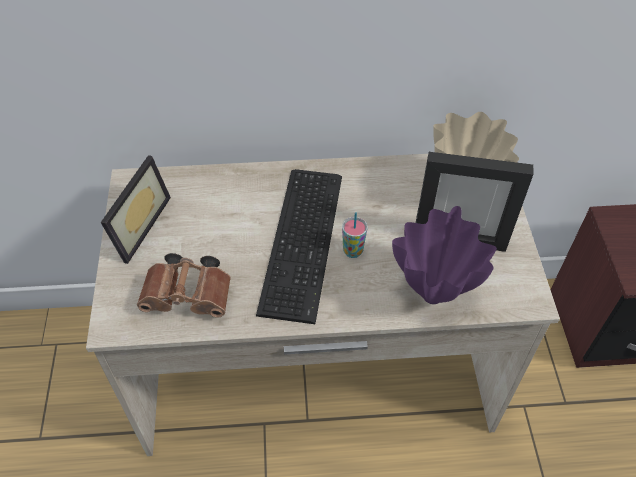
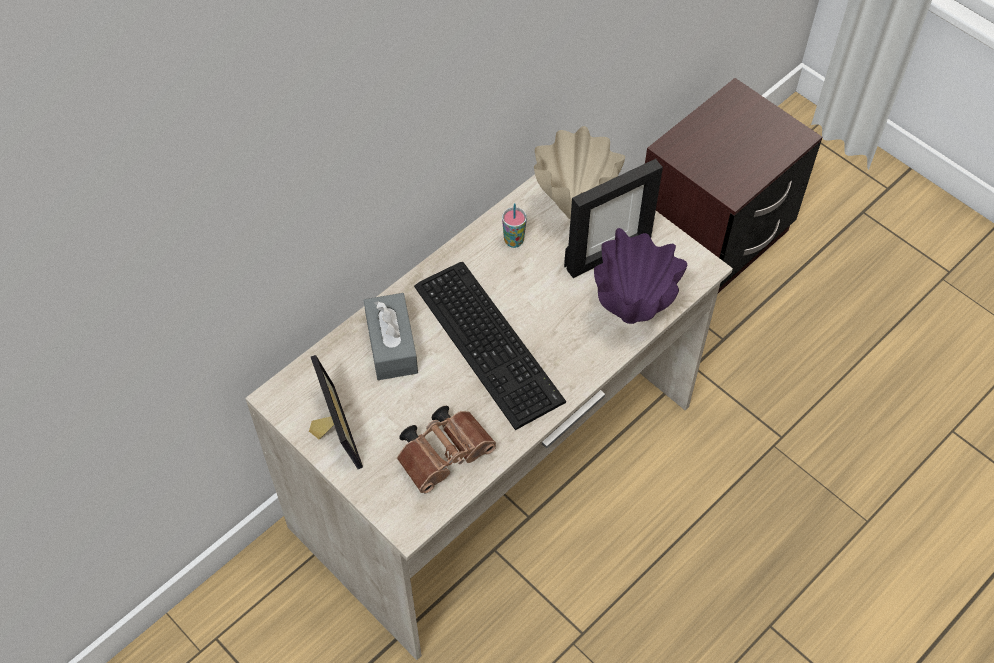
camera: 40 degrees left, 5 degrees up
cup [342,212,367,258] -> cup moved to [502,203,527,248]
none -> grey tissue box [364,293,418,380]

